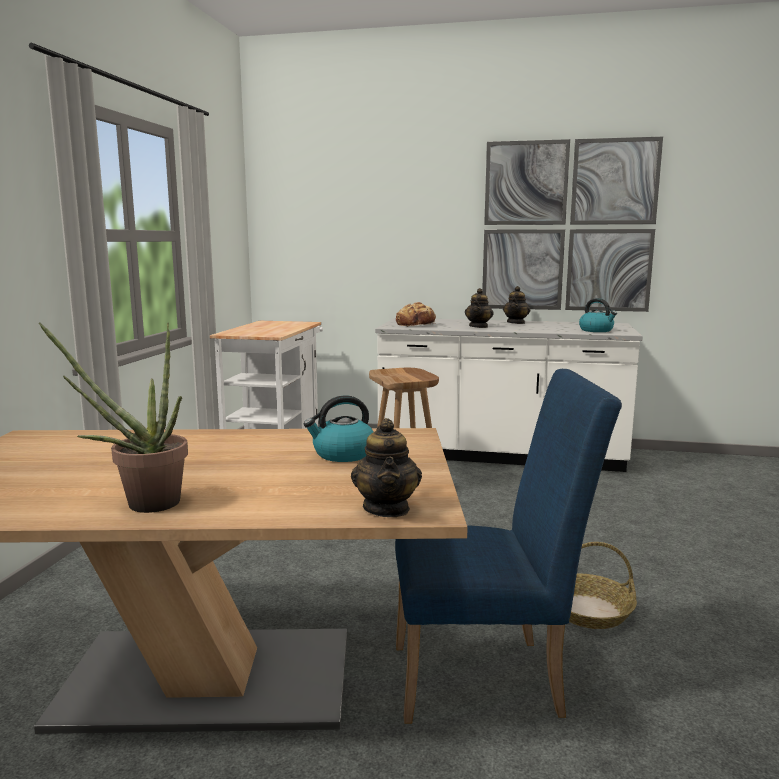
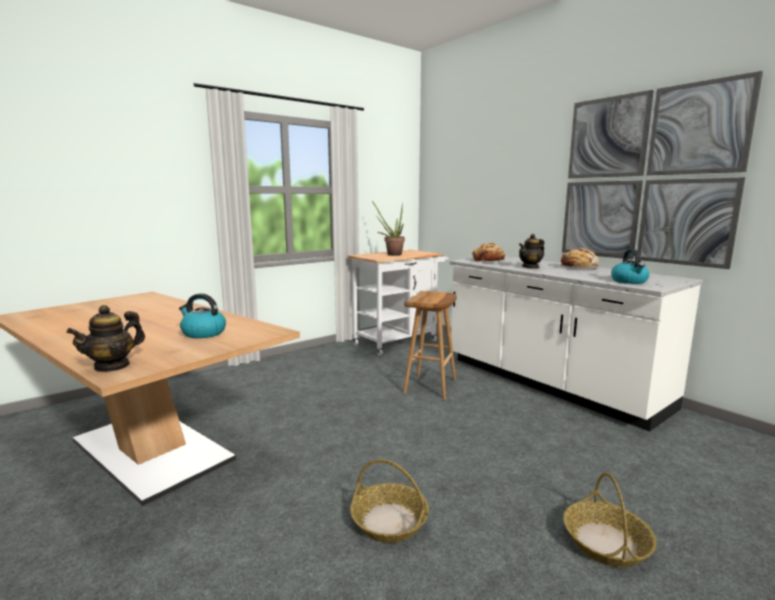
camera: 40 degrees right, 0 degrees up
potted plant [39,322,188,513] -> potted plant moved to [372,201,405,256]
blue chair [395,369,622,724] -> none
teapot [503,286,531,324] -> bread [556,248,599,269]
none -> basket [563,472,657,567]

